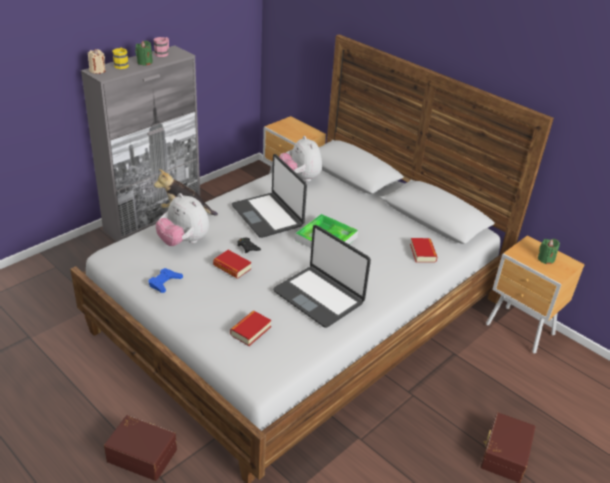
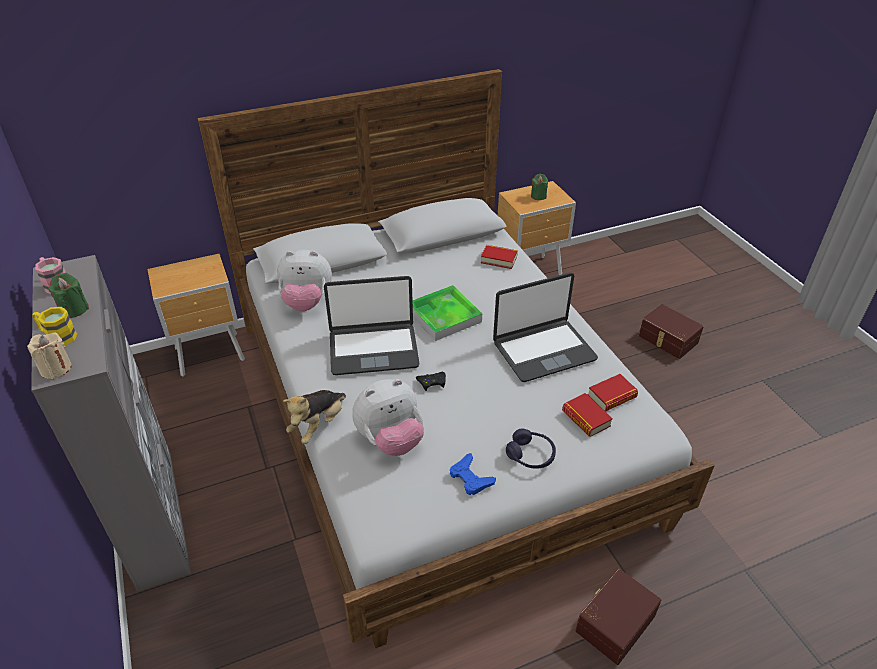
camera: 65 degrees left, 5 degrees up
book [213,250,251,279] -> book moved to [588,374,638,411]
none -> purple headphones [506,428,556,469]

